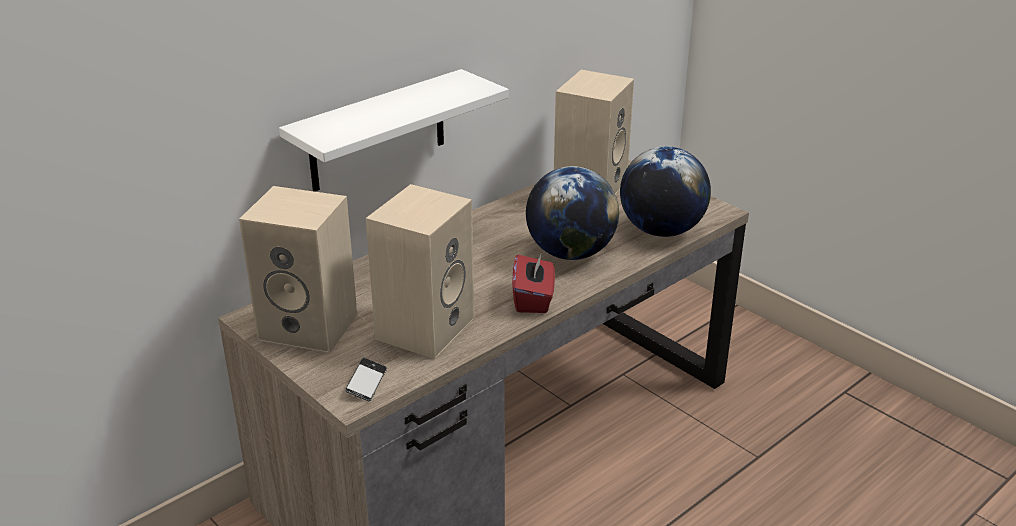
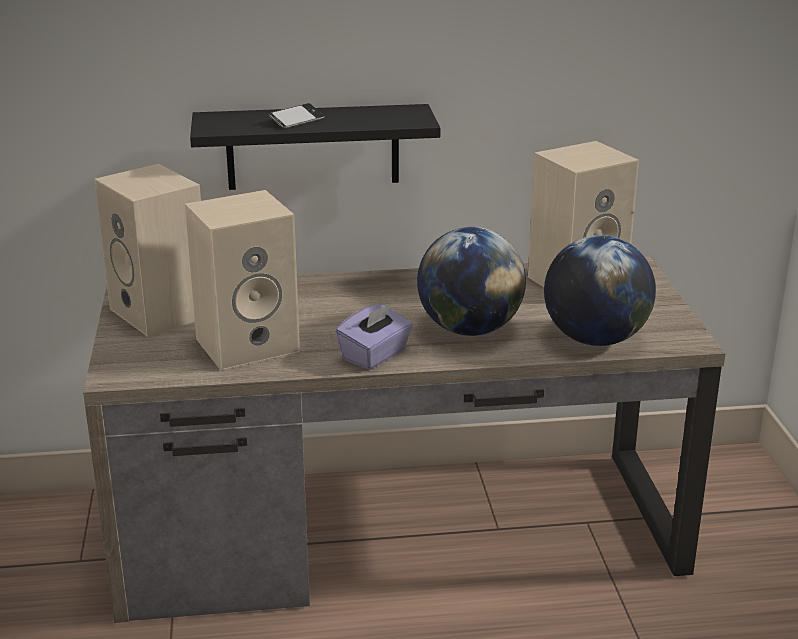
camera: 35 degrees right, 5 degrees down
white shelf [279,69,509,192] -> black shelf [190,104,441,190]
phone [345,358,387,401] -> phone moved to [269,103,324,129]
red tissue box [512,255,555,313] -> purple tissue box [336,303,413,369]

